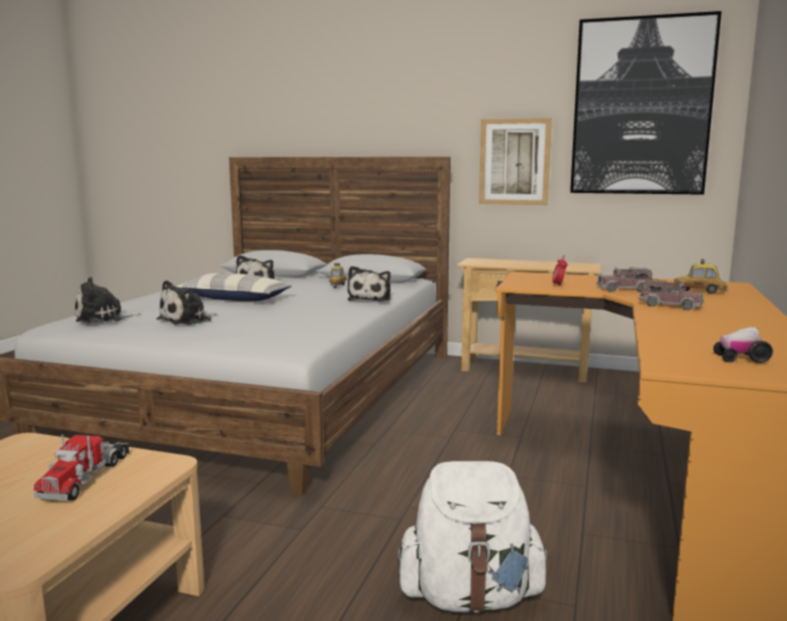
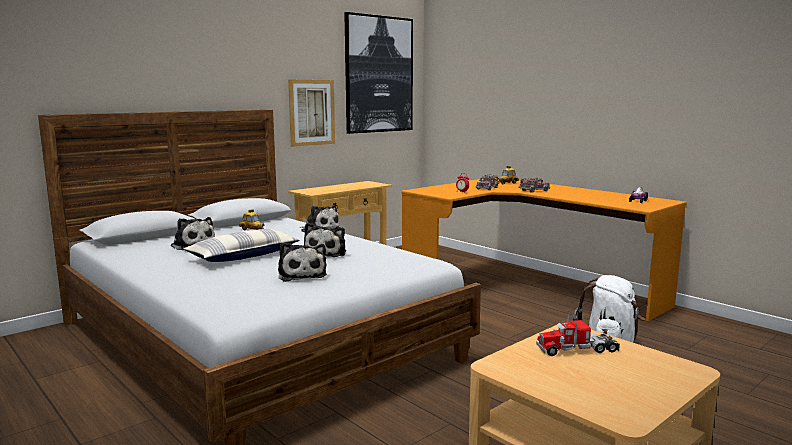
camera: 60 degrees left, 0 degrees up
toy truck [34,435,129,501] -> toy truck turned 135 degrees clockwise [536,316,620,356]
plush toy [75,277,141,323] -> plush toy moved to [304,223,346,257]

